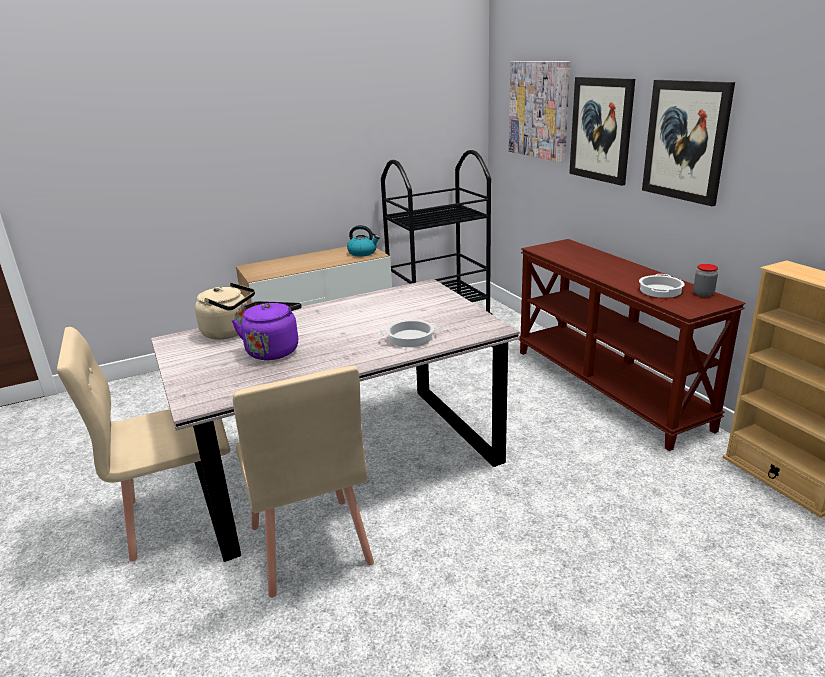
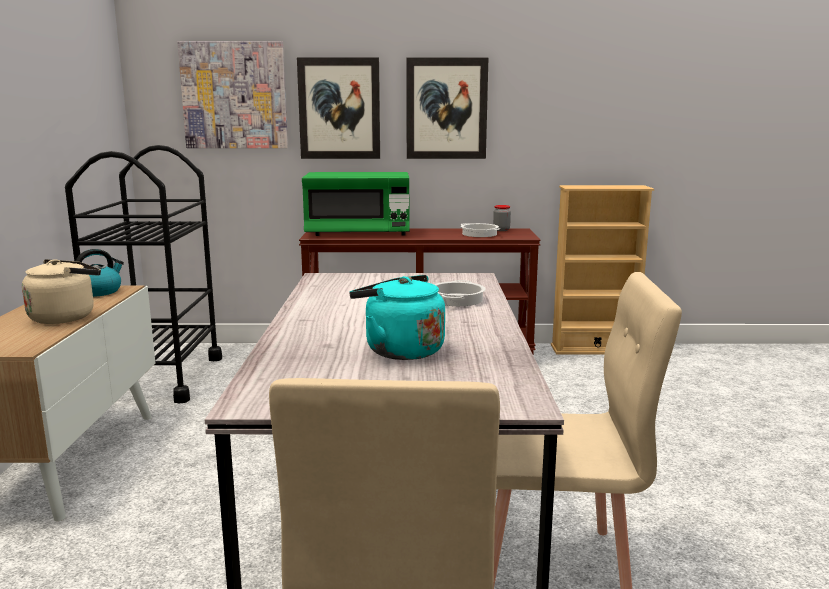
camera: 65 degrees left, 10 degrees down
beige kettle [195,283,255,339] -> beige kettle moved to [22,259,101,324]
purple kettle [232,301,302,360] -> turquoise kettle [349,275,445,360]
none -> green microwave [302,172,410,236]

